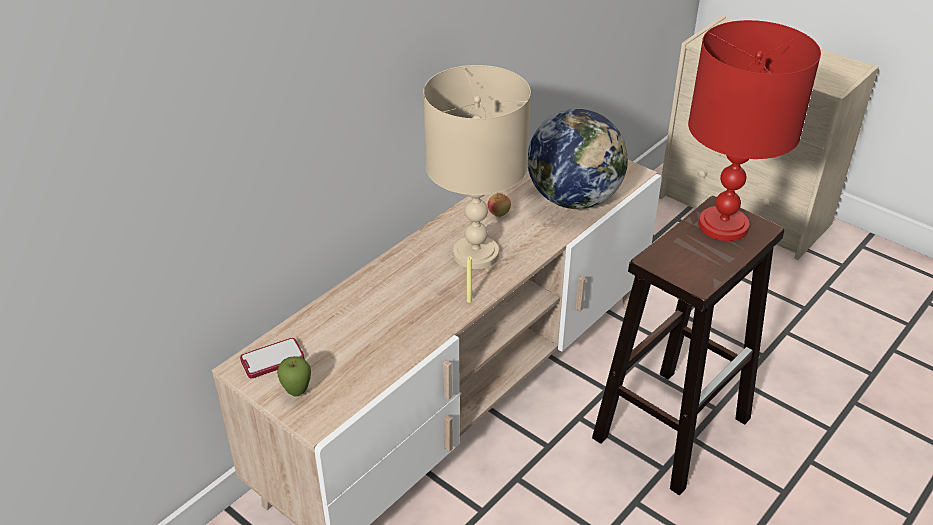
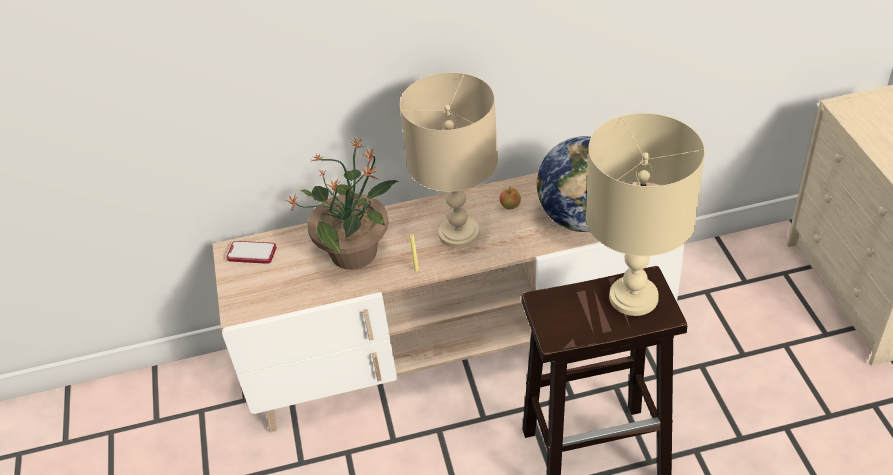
camera: 40 degrees right, 5 degrees up
apple [277,356,311,397] -> none
red table lamp [688,20,821,241] -> beige table lamp [586,113,705,316]
none -> potted plant [286,138,398,270]

